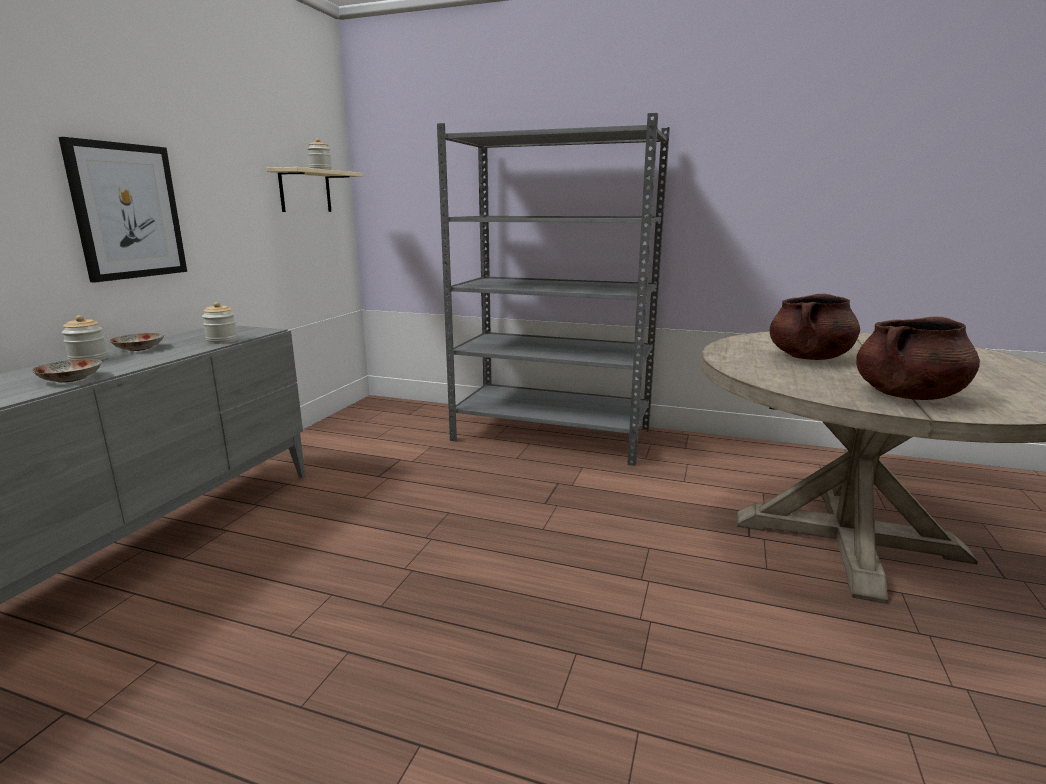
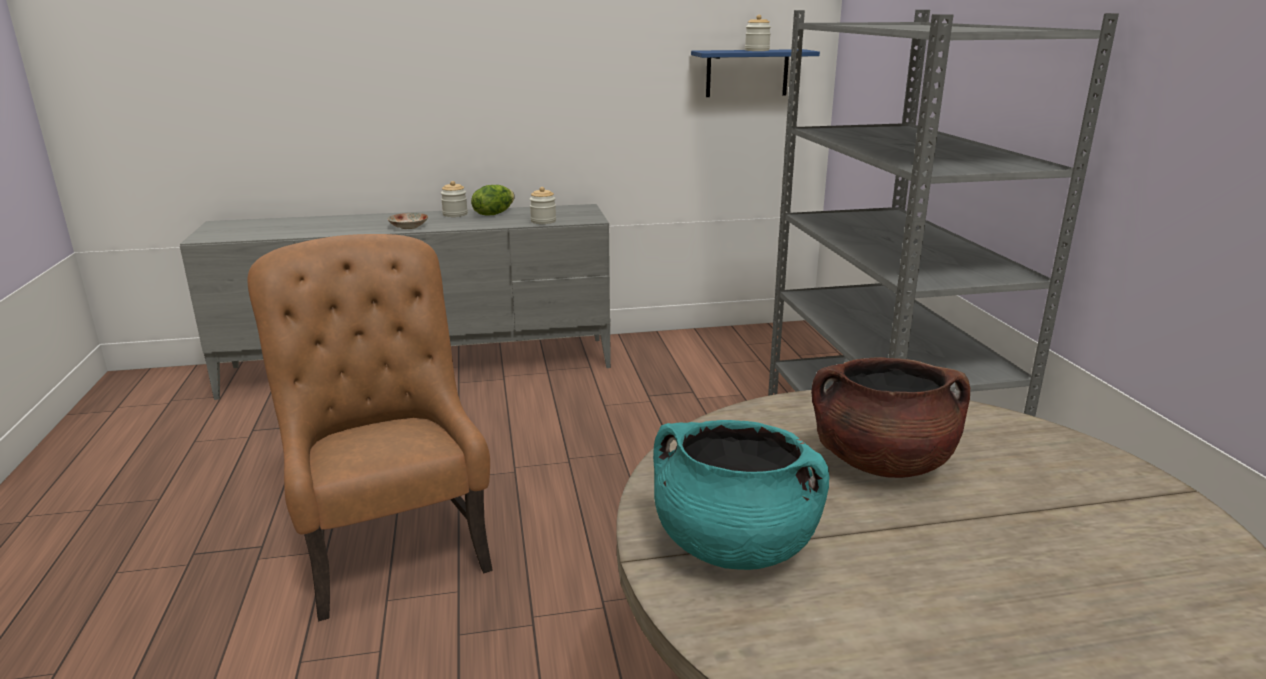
camera: 60 degrees right, 5 degrees up
picture [59,137,187,282] -> none
plate [109,333,164,351] -> lettuce [471,185,515,215]
beige shelf [266,167,363,212] -> blue shelf [691,49,820,97]
brown cooking pot [856,317,980,400] -> turquoise cooking pot [653,420,830,570]
none -> brown chair [247,234,493,621]

